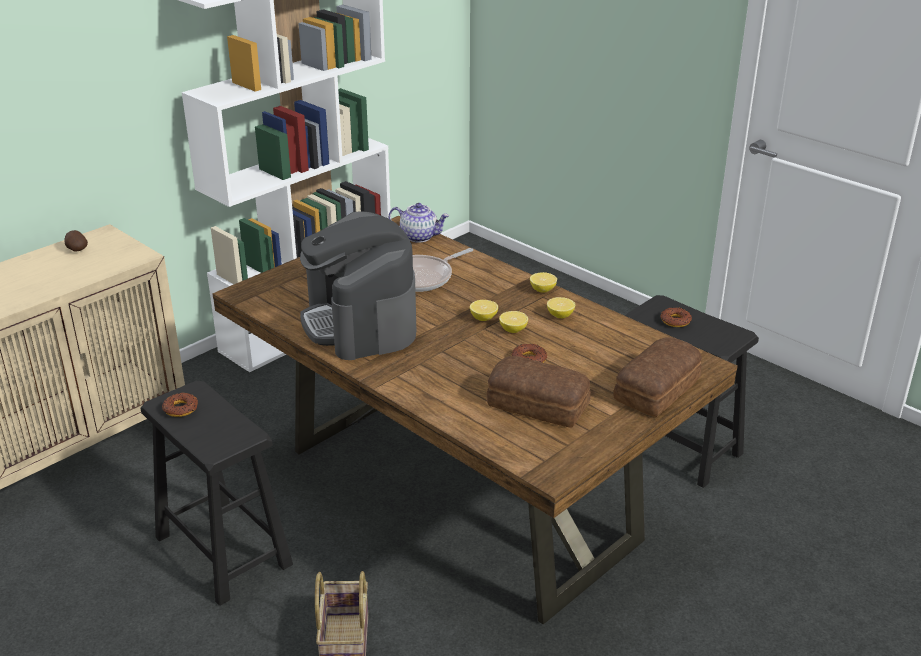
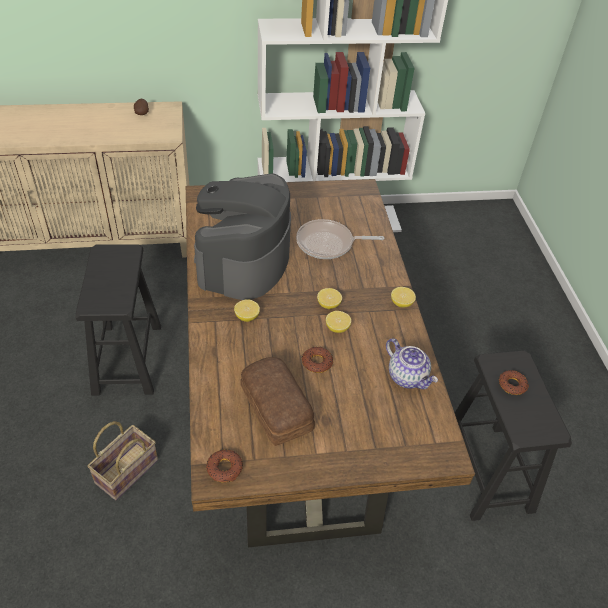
camera: 35 degrees right, 15 degrees up
donut [162,393,198,417] -> donut moved to [206,449,243,482]
teapot [388,203,449,243] -> teapot moved to [386,338,438,389]
lemon [547,297,575,318] -> lemon moved to [234,299,260,322]
bread [613,337,702,417] -> none

